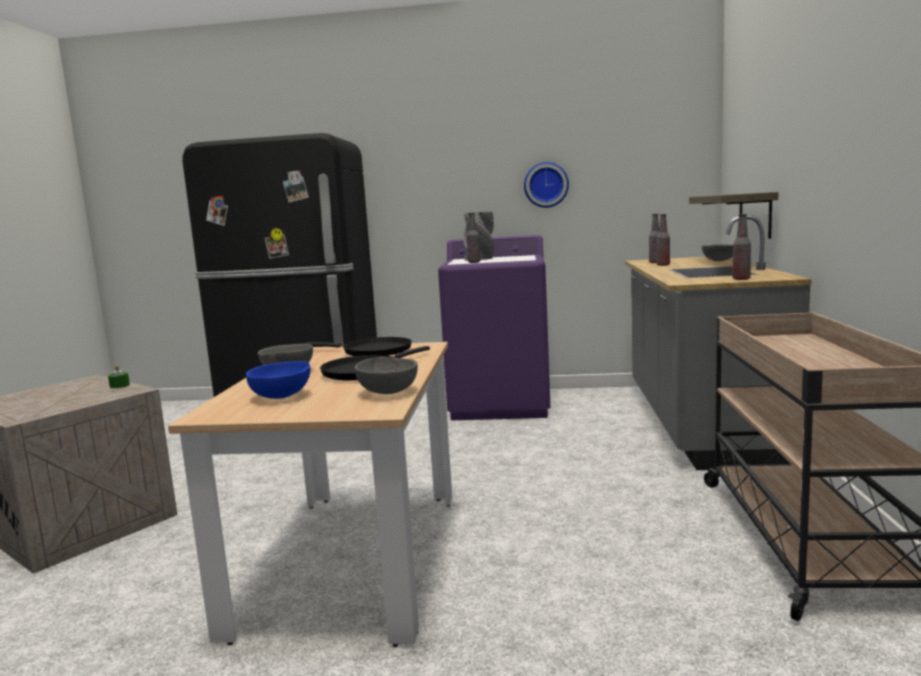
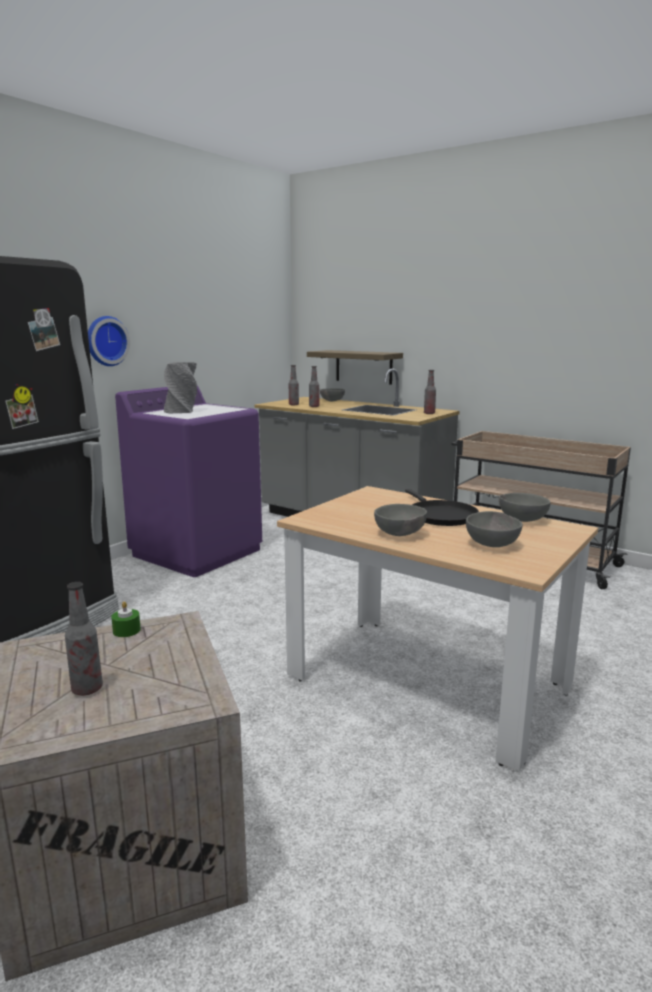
camera: 60 degrees left, 5 degrees up
blue bowl [246,361,310,399] -> grey bowl [466,511,523,547]
black frying pan [304,337,412,356] -> none
bottle [467,213,481,263] -> bottle moved to [65,582,103,696]
wall clock [524,162,569,208] -> wall clock moved to [88,316,130,366]

